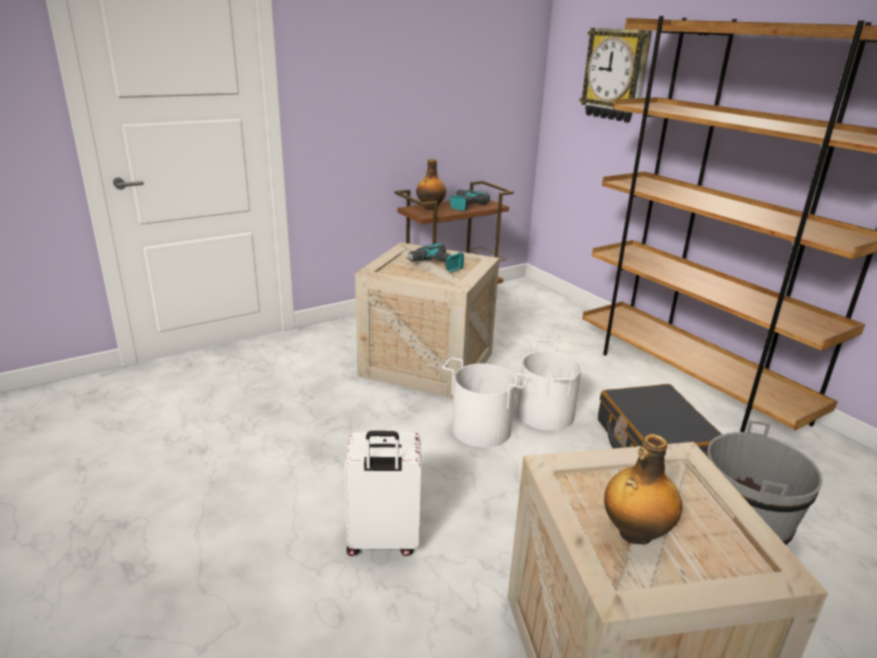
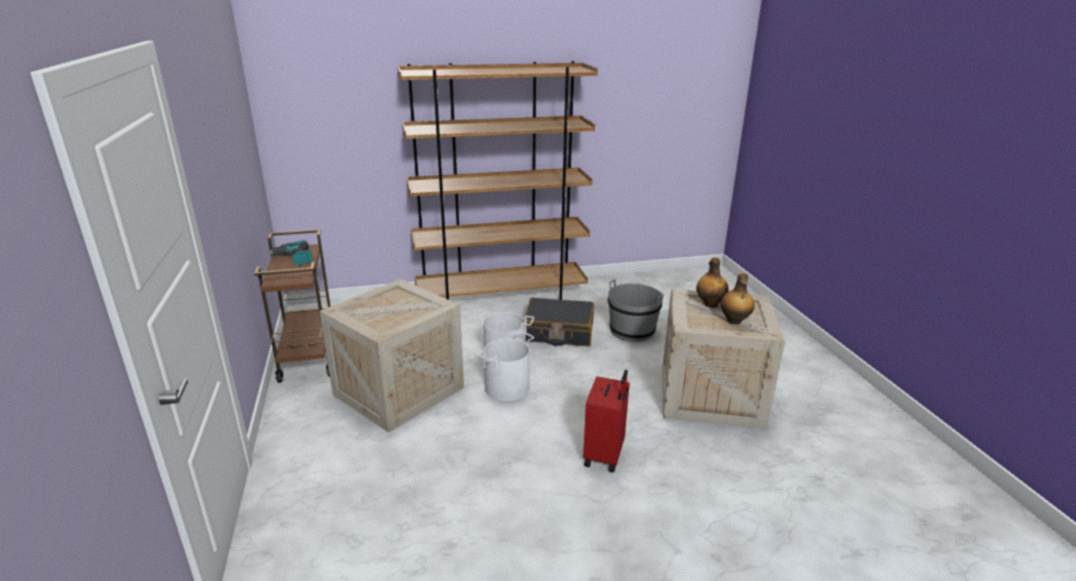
camera: 70 degrees left, 0 degrees up
white suitcase [344,431,421,556] -> red suitcase [583,370,630,472]
power drill [406,243,464,272] -> none
bottle [416,159,446,210] -> bottle moved to [696,257,729,308]
wall clock [579,28,652,123] -> none

